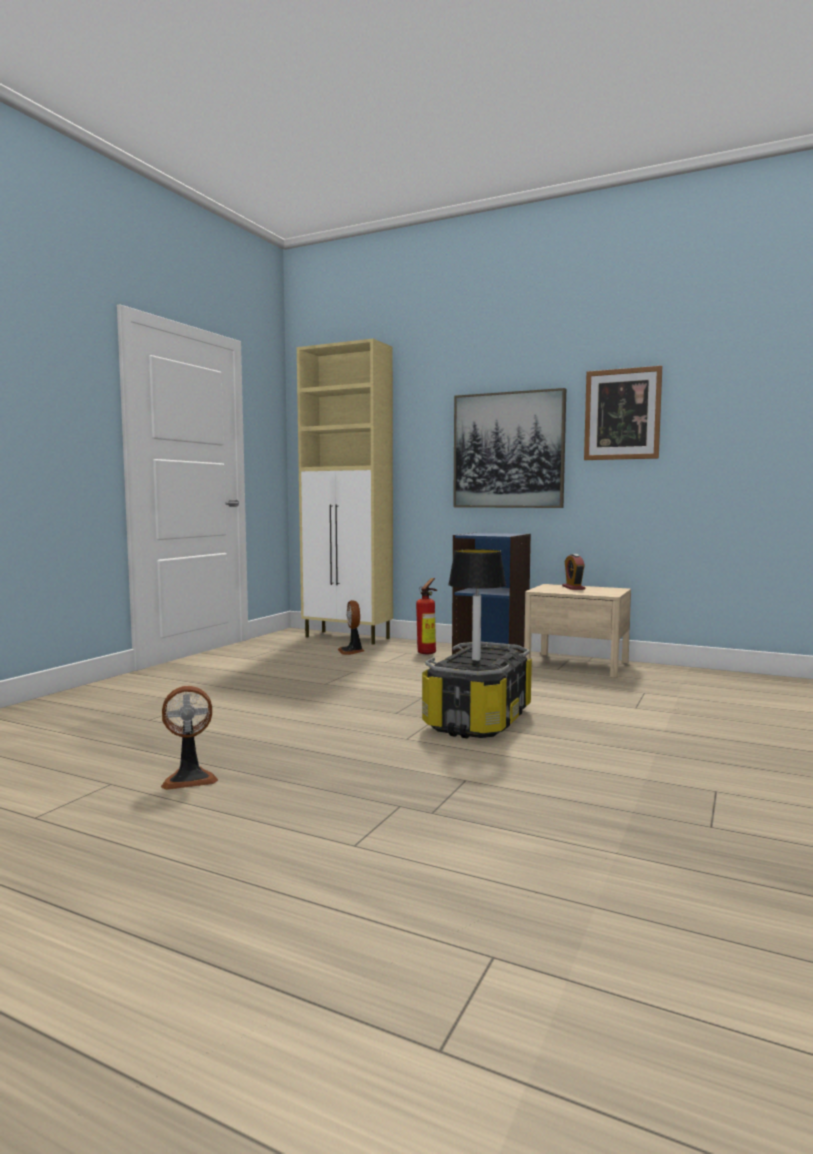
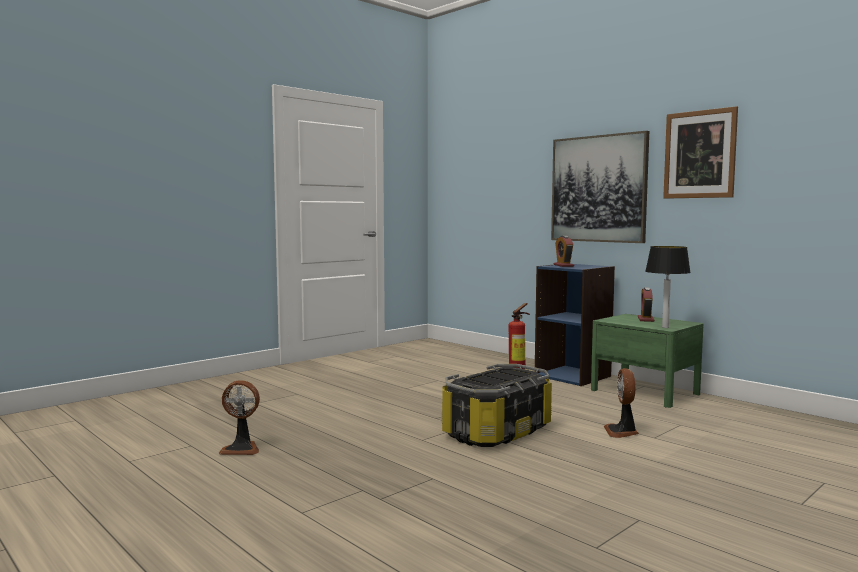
camera: 20 degrees right, 0 degrees up
beige cabinet [297,339,393,645] -> none
fan [338,600,364,655] -> fan moved to [604,368,639,438]
table lamp [448,549,506,661] -> table lamp moved to [645,246,691,328]
beige nightstand [524,584,631,678] -> green nightstand [591,314,704,408]
none -> alarm clock [554,236,574,267]

